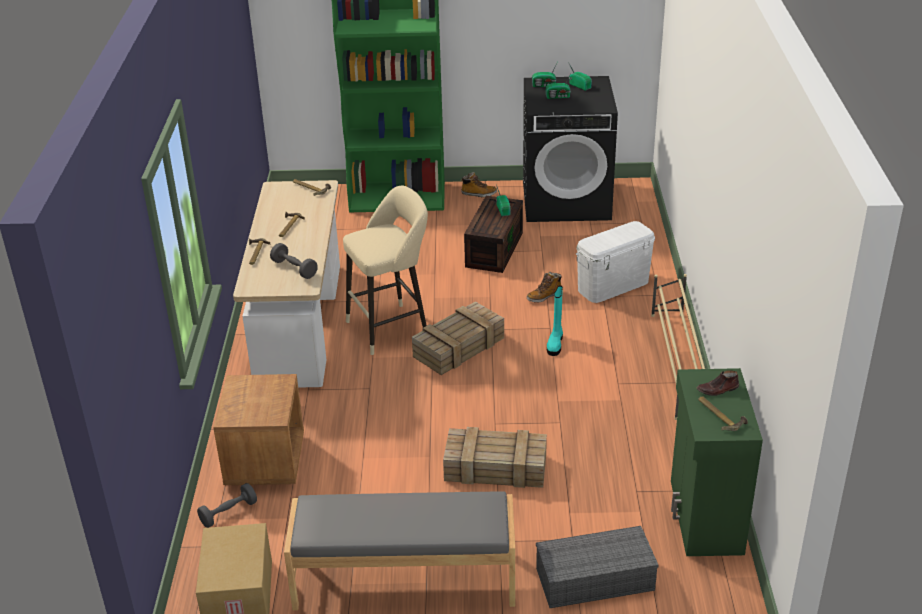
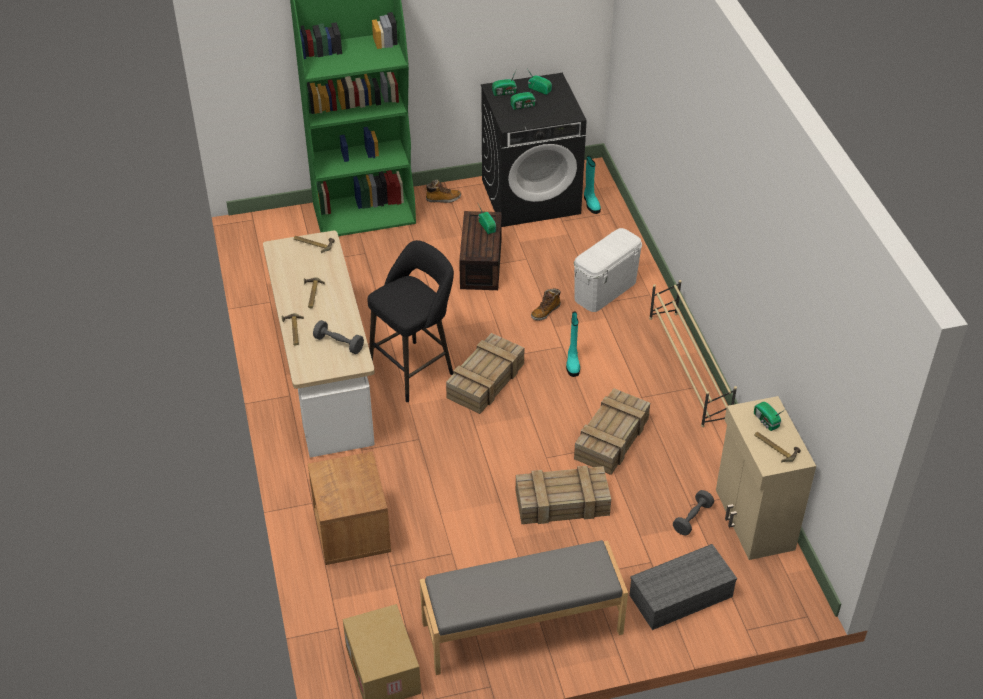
camera: 15 degrees left, 10 degrees up
grey dumbbell [197,483,257,528] -> grey dumbbell moved to [673,490,714,535]
beige stool [343,186,428,355] -> black stool [367,240,454,402]
green cabinet [671,368,763,556] -> beige cabinet [716,396,816,560]
brown shoe [696,371,739,396] -> radio [754,402,786,431]
none -> crate [574,388,650,475]
none -> turquoise boot [584,156,601,214]

